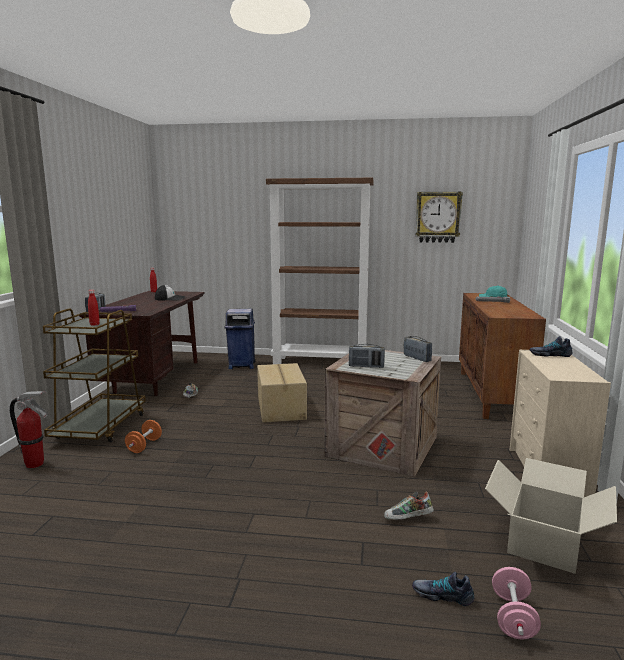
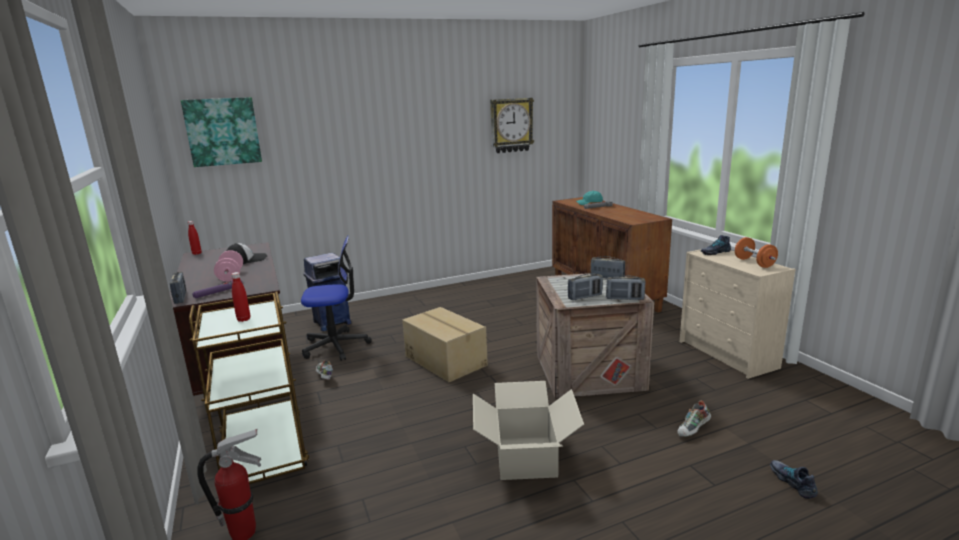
camera: 30 degrees left, 5 degrees up
orange dumbbell [125,420,162,453] -> orange dumbbell moved to [735,237,778,268]
brown bookcase [266,178,374,364] -> none
shoe [412,572,474,606] -> shoe turned 90 degrees clockwise [770,460,818,499]
cardboard box [485,458,617,574] -> cardboard box moved to [473,381,584,480]
pink dumbbell [492,567,541,640] -> pink dumbbell moved to [214,250,243,282]
none -> picture [181,97,262,167]
none -> office chair [301,235,372,361]
none -> radio [606,275,645,300]

